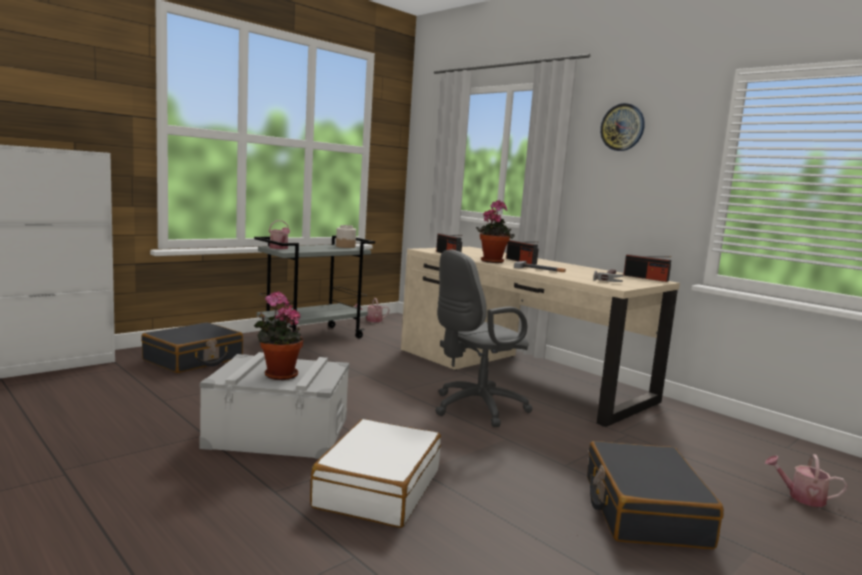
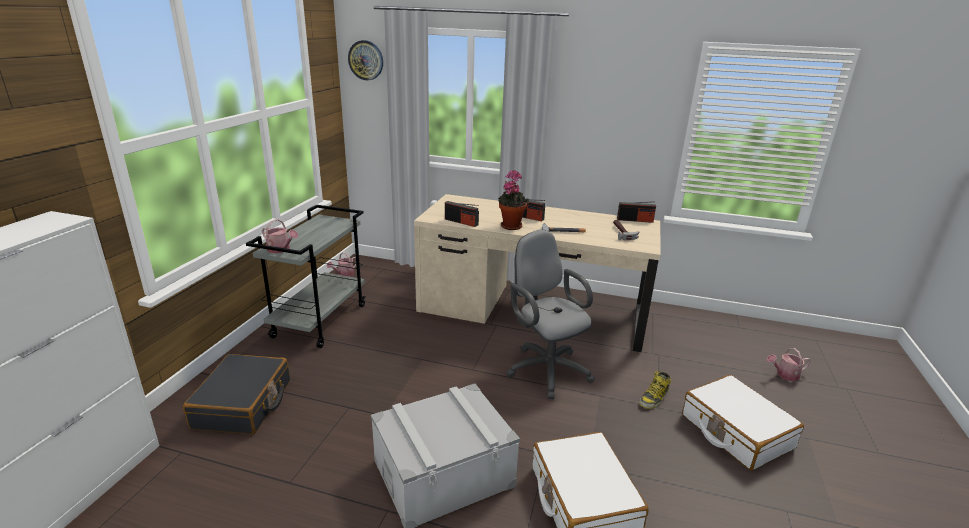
camera: 30 degrees left, 15 degrees up
potted plant [253,291,303,380] -> none
jar [336,225,356,248] -> none
grey office chair [435,250,533,427] -> grey office chair turned 120 degrees clockwise [506,230,595,399]
black suitcase [587,441,724,549] -> white suitcase [682,375,804,471]
wall clock [600,103,645,151] -> wall clock moved to [348,40,383,80]
none -> boot [639,371,671,409]

